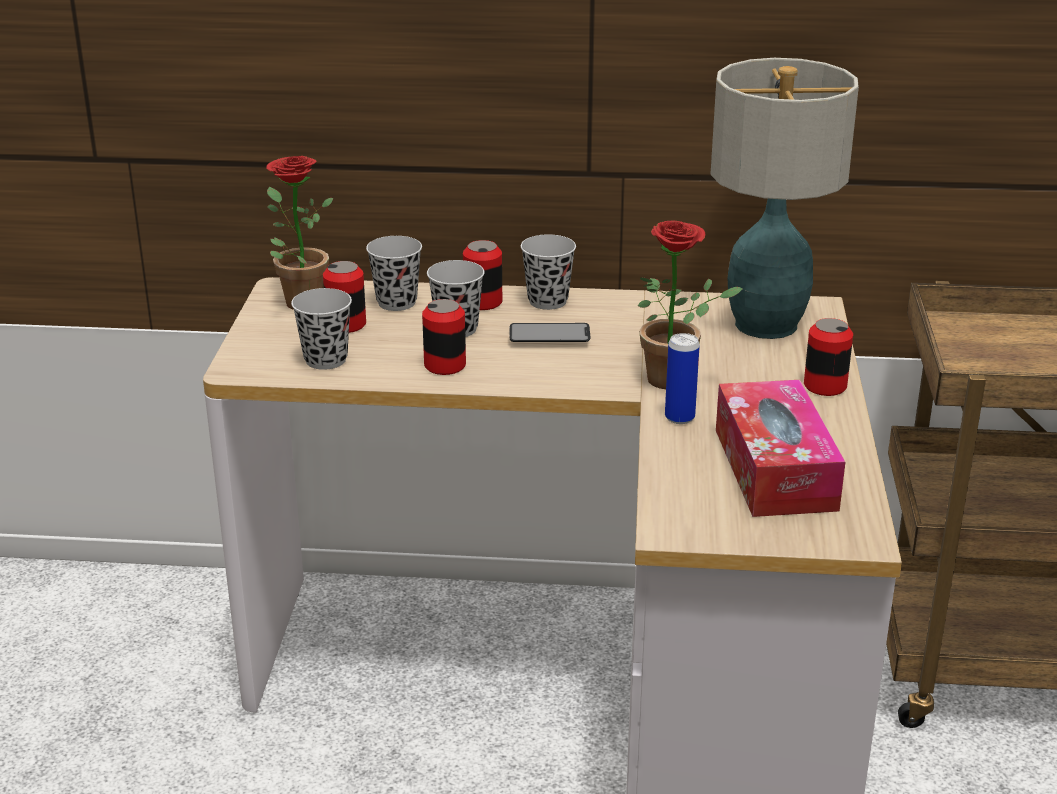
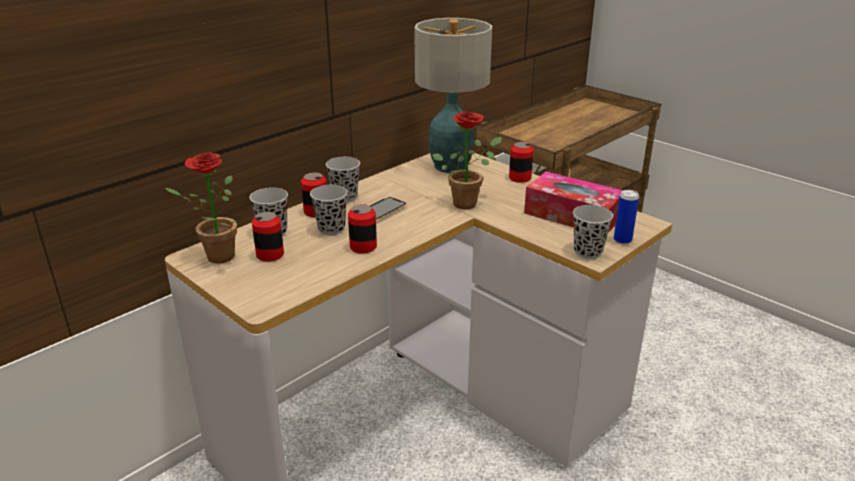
camera: 50 degrees left, 0 degrees up
black cup [291,288,352,370] -> black cup moved to [573,205,613,259]
can [665,333,700,424] -> can moved to [614,190,639,245]

